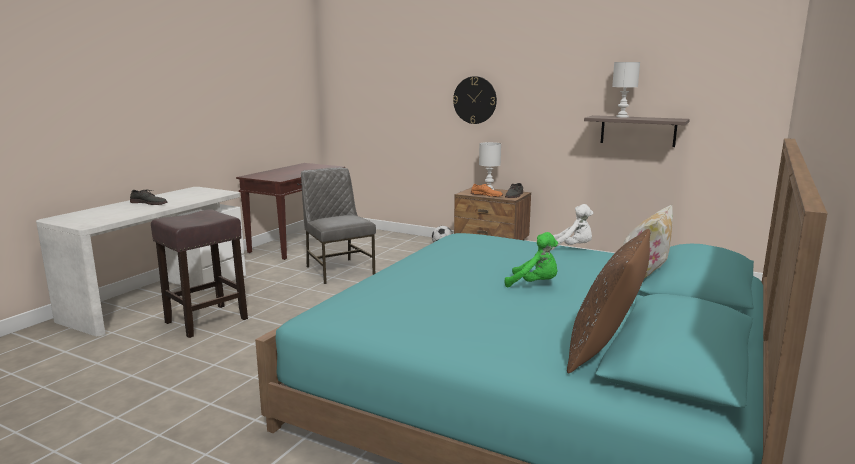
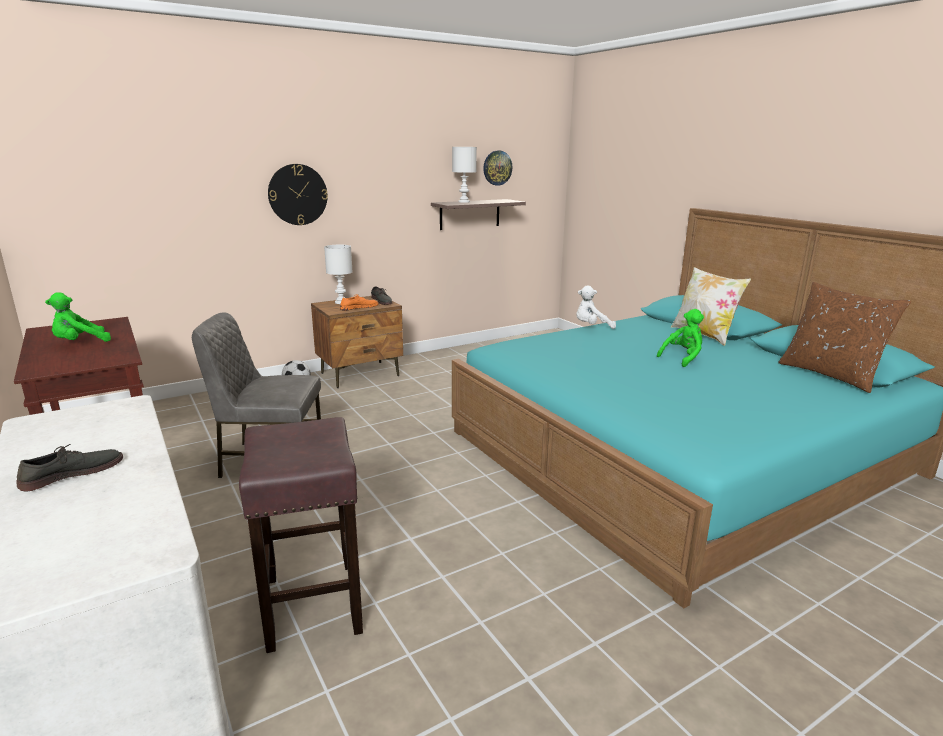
camera: 60 degrees left, 5 degrees up
white plush toy [551,204,593,250] -> white plush toy turned 150 degrees counterclockwise [576,285,616,329]
none -> green plush toy [45,293,111,342]
none -> wall clock [483,151,512,186]

